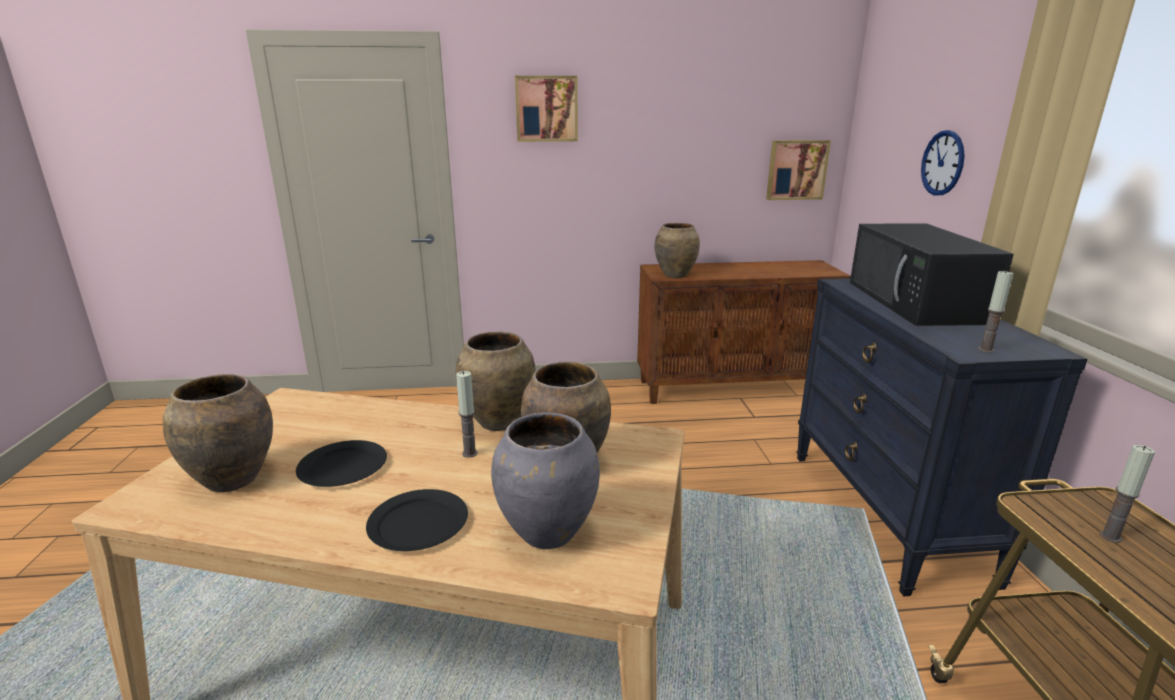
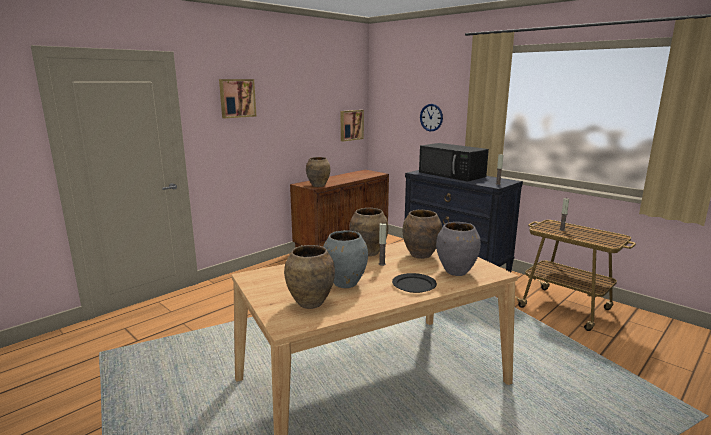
camera: 40 degrees left, 5 degrees down
black plate [296,440,387,487] -> grey vase [323,230,368,288]

